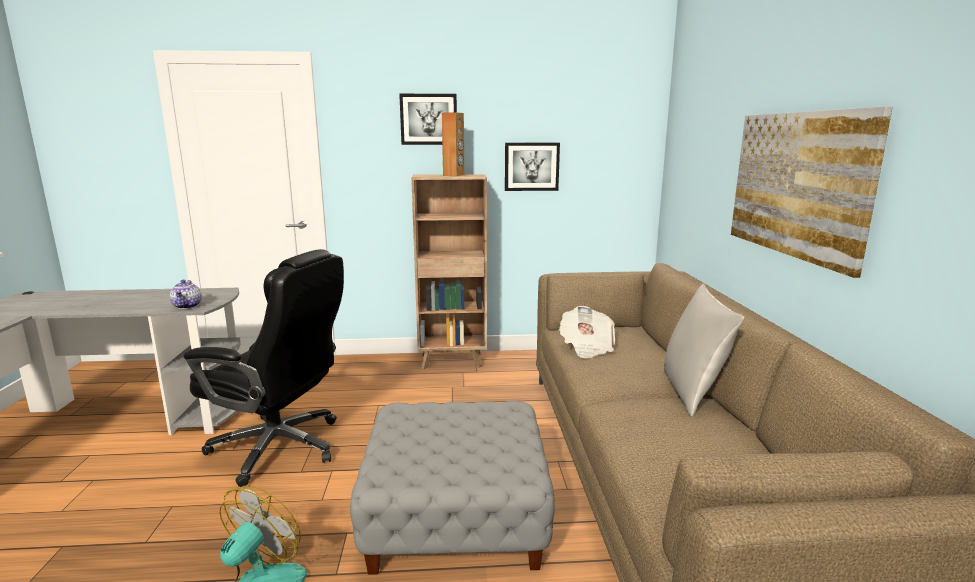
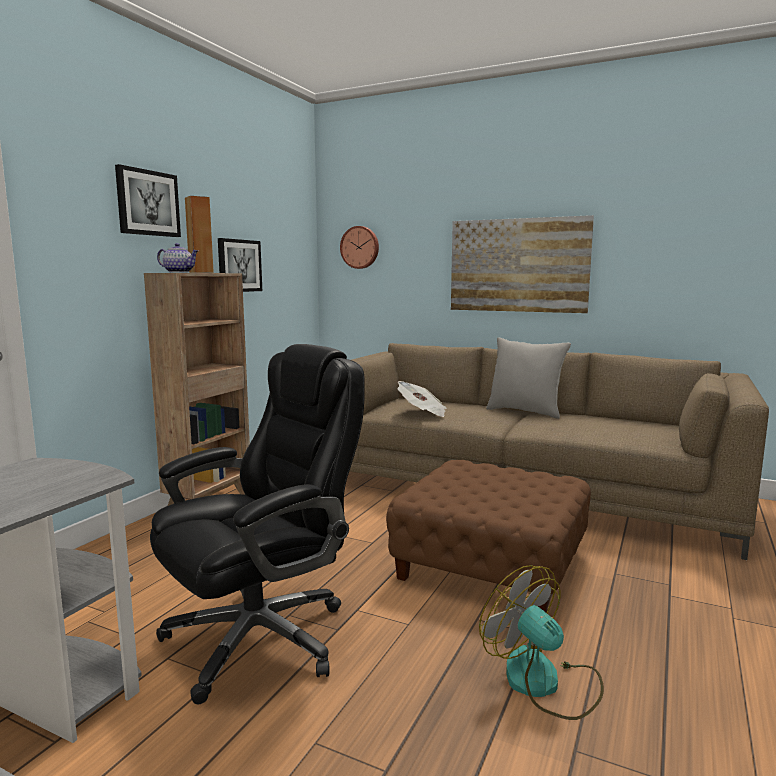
camera: 60 degrees left, 5 degrees down
teapot [170,280,202,309] -> teapot moved to [157,243,198,273]
grey ottoman [350,401,555,575] -> brown ottoman [386,460,591,612]
none -> wall clock [340,226,379,269]

